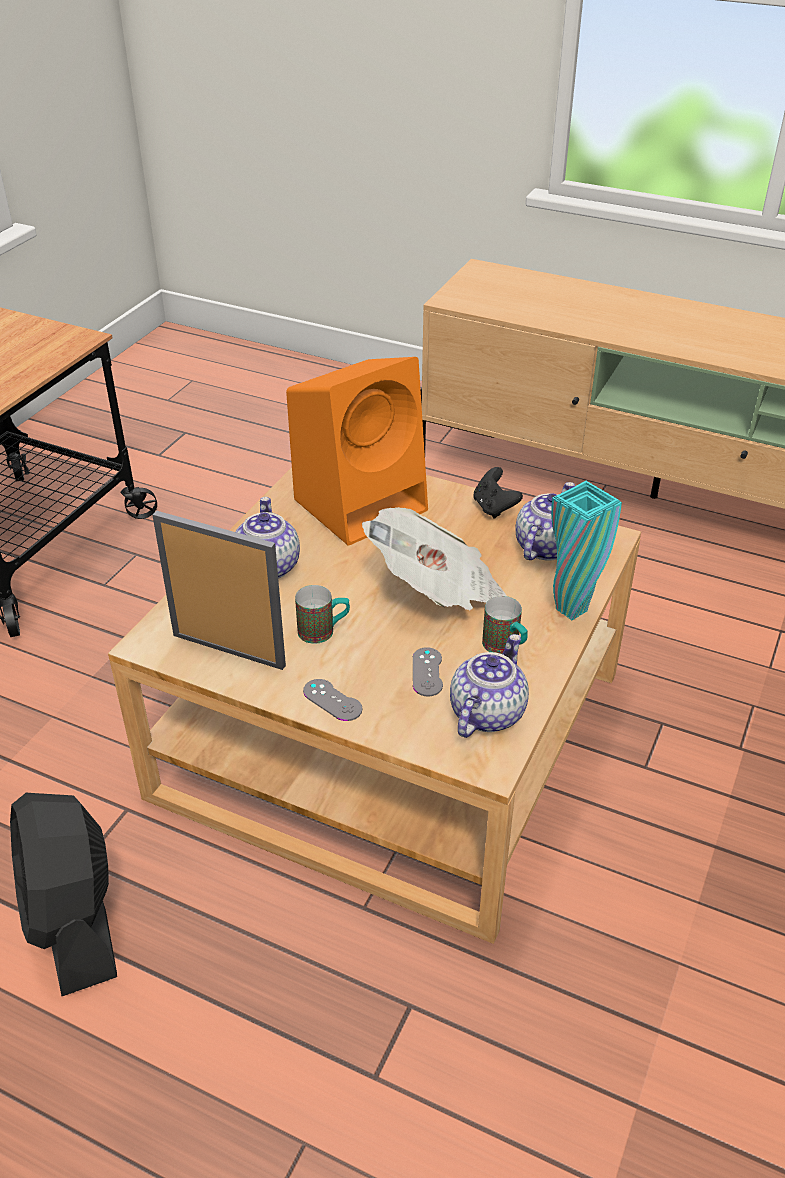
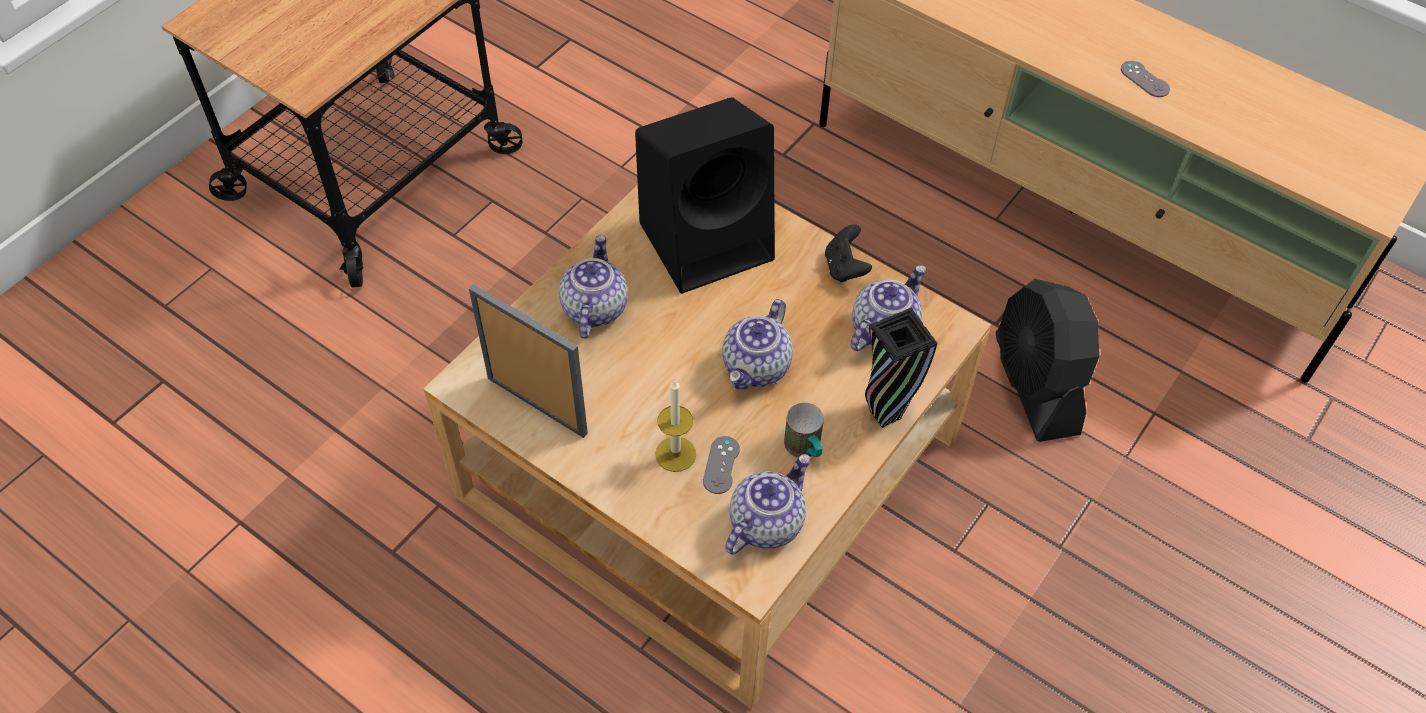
camera: 10 degrees right, 15 degrees up
black fan [10,793,117,996] -> black fan moved to [995,279,1099,442]
orange speaker [286,357,428,546] -> black speaker [635,97,775,294]
mug [295,585,350,644] -> none
grey game controller [303,679,362,721] -> grey game controller moved to [1121,61,1170,97]
newspaper [362,507,507,610] -> teapot [722,299,793,390]
turquoise vase [551,481,622,620] -> black vase [865,308,938,428]
none -> candle [655,379,696,472]

